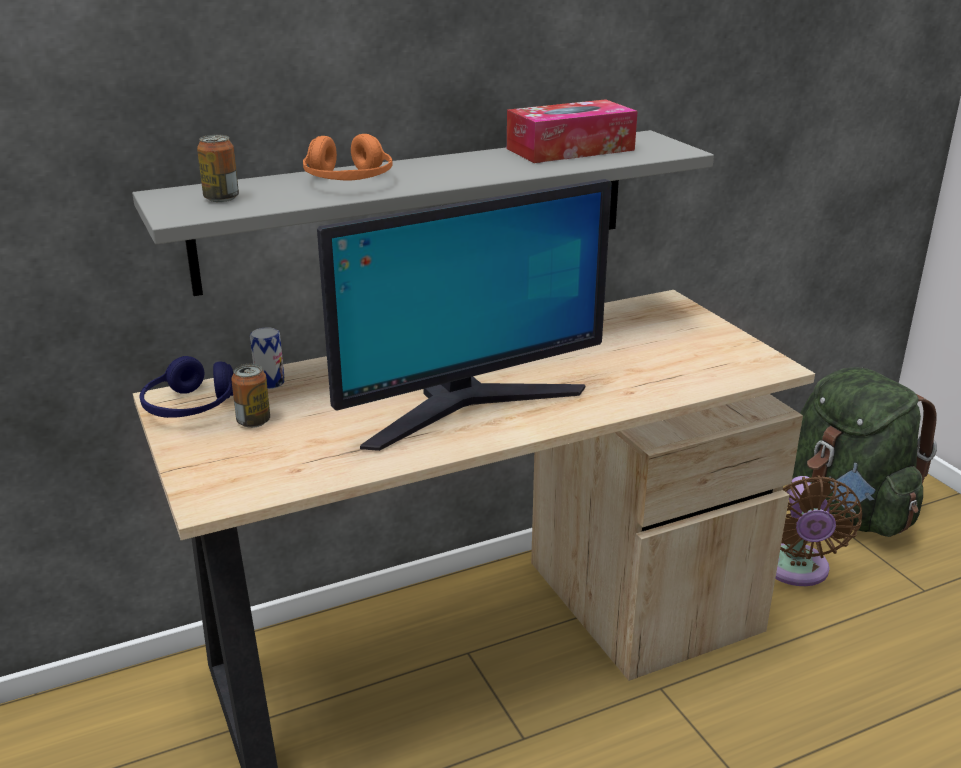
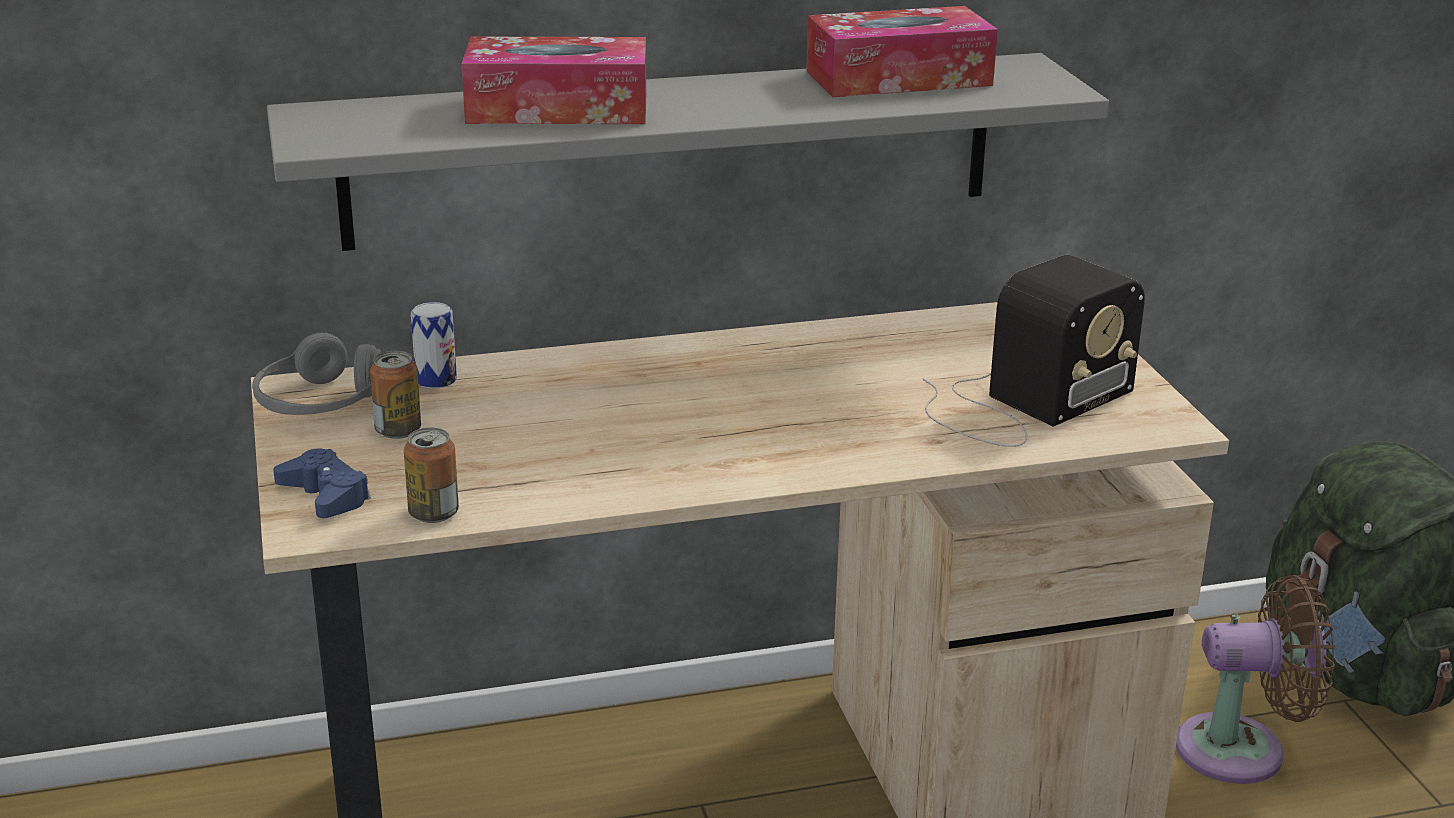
camera: 10 degrees right, 0 degrees up
blue headphones [139,356,233,418] -> grey headphones [252,332,382,415]
can [197,135,239,202] -> can moved to [404,428,459,523]
orange headphones [303,134,392,180] -> tissue box [462,37,646,124]
monitor [317,179,612,451] -> none
brown fan [775,476,862,586] -> brown fan turned 105 degrees counterclockwise [1176,575,1335,784]
none -> blue game controller [273,449,371,518]
none -> radio [923,255,1145,447]

